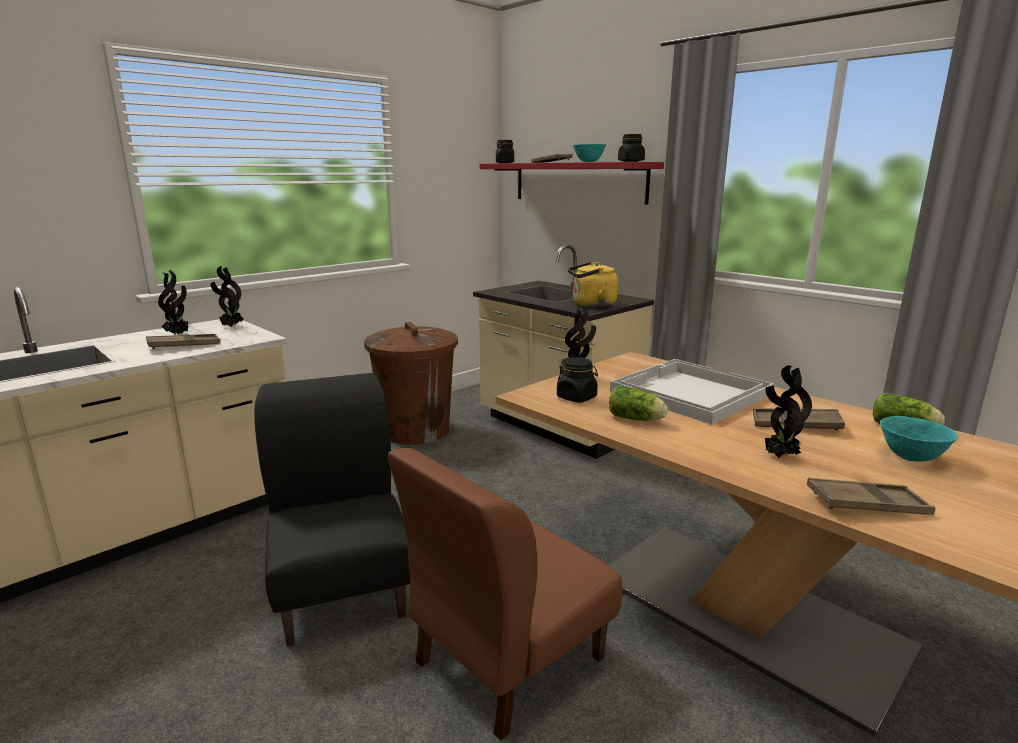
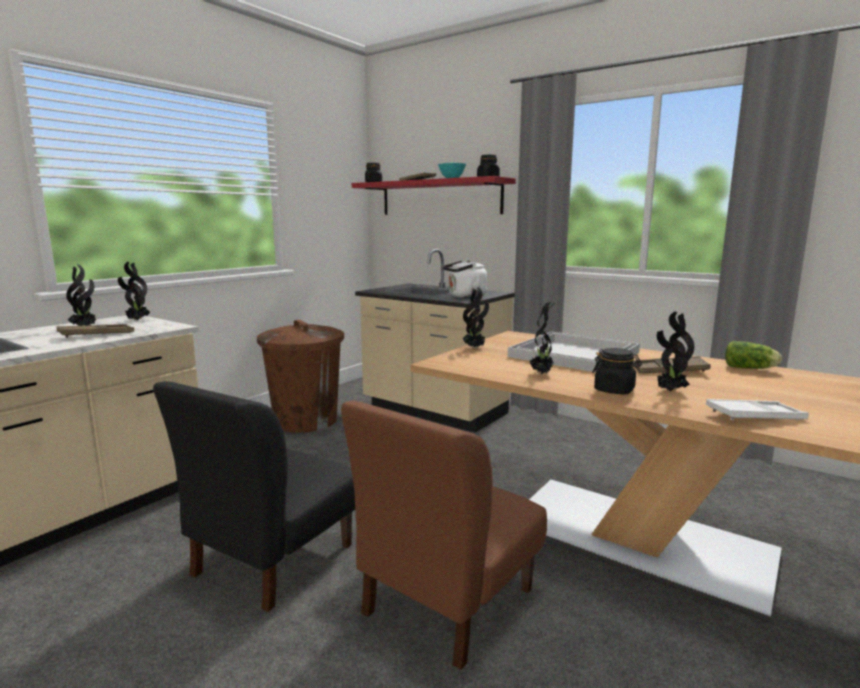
camera: 10 degrees left, 5 degrees down
black chair [254,373,410,646] -> black chair turned 120 degrees counterclockwise [153,381,355,612]
black jar [557,357,598,402] -> black jar moved to [592,348,642,395]
yellow kettle [568,262,618,308] -> white kettle [443,259,487,298]
lettuce [609,385,668,421] -> potted plant [530,302,555,374]
brown tray [807,478,935,515] -> white tray [706,399,809,420]
turquoise bowl [880,416,958,462] -> none

